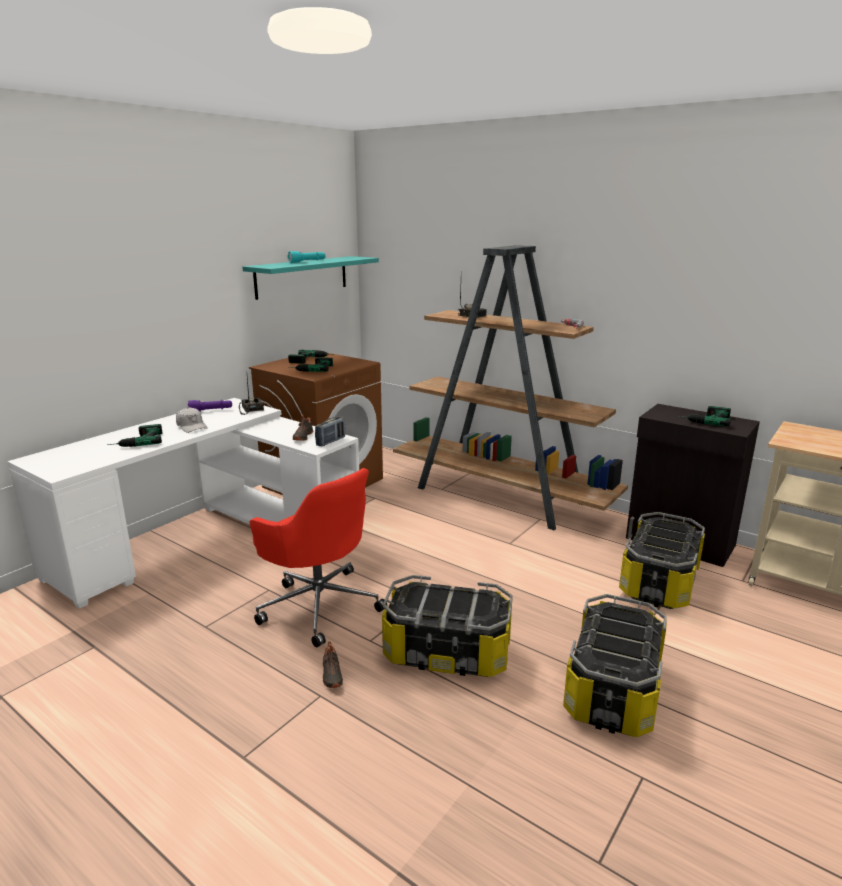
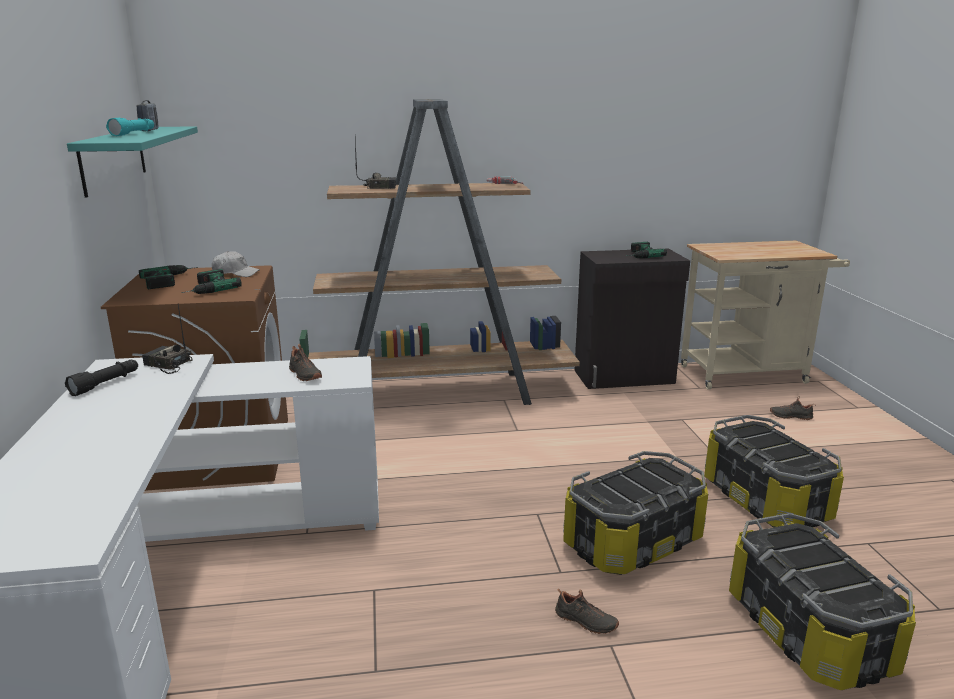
camera: 45 degrees left, 0 degrees up
power drill [108,424,162,447] -> none
white cap [176,407,208,433] -> white cap moved to [211,251,260,277]
purple flashlight [188,400,232,412] -> black flashlight [65,360,138,396]
red office chair [250,468,387,648] -> none
radio [315,417,345,446] -> radio moved to [136,100,159,131]
storage box [619,512,705,609] -> storage box moved to [729,513,916,690]
none -> black shoe [770,396,813,420]

